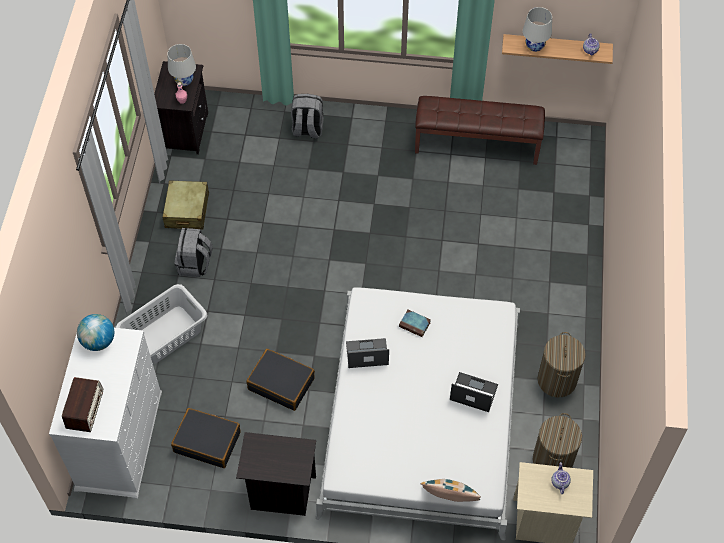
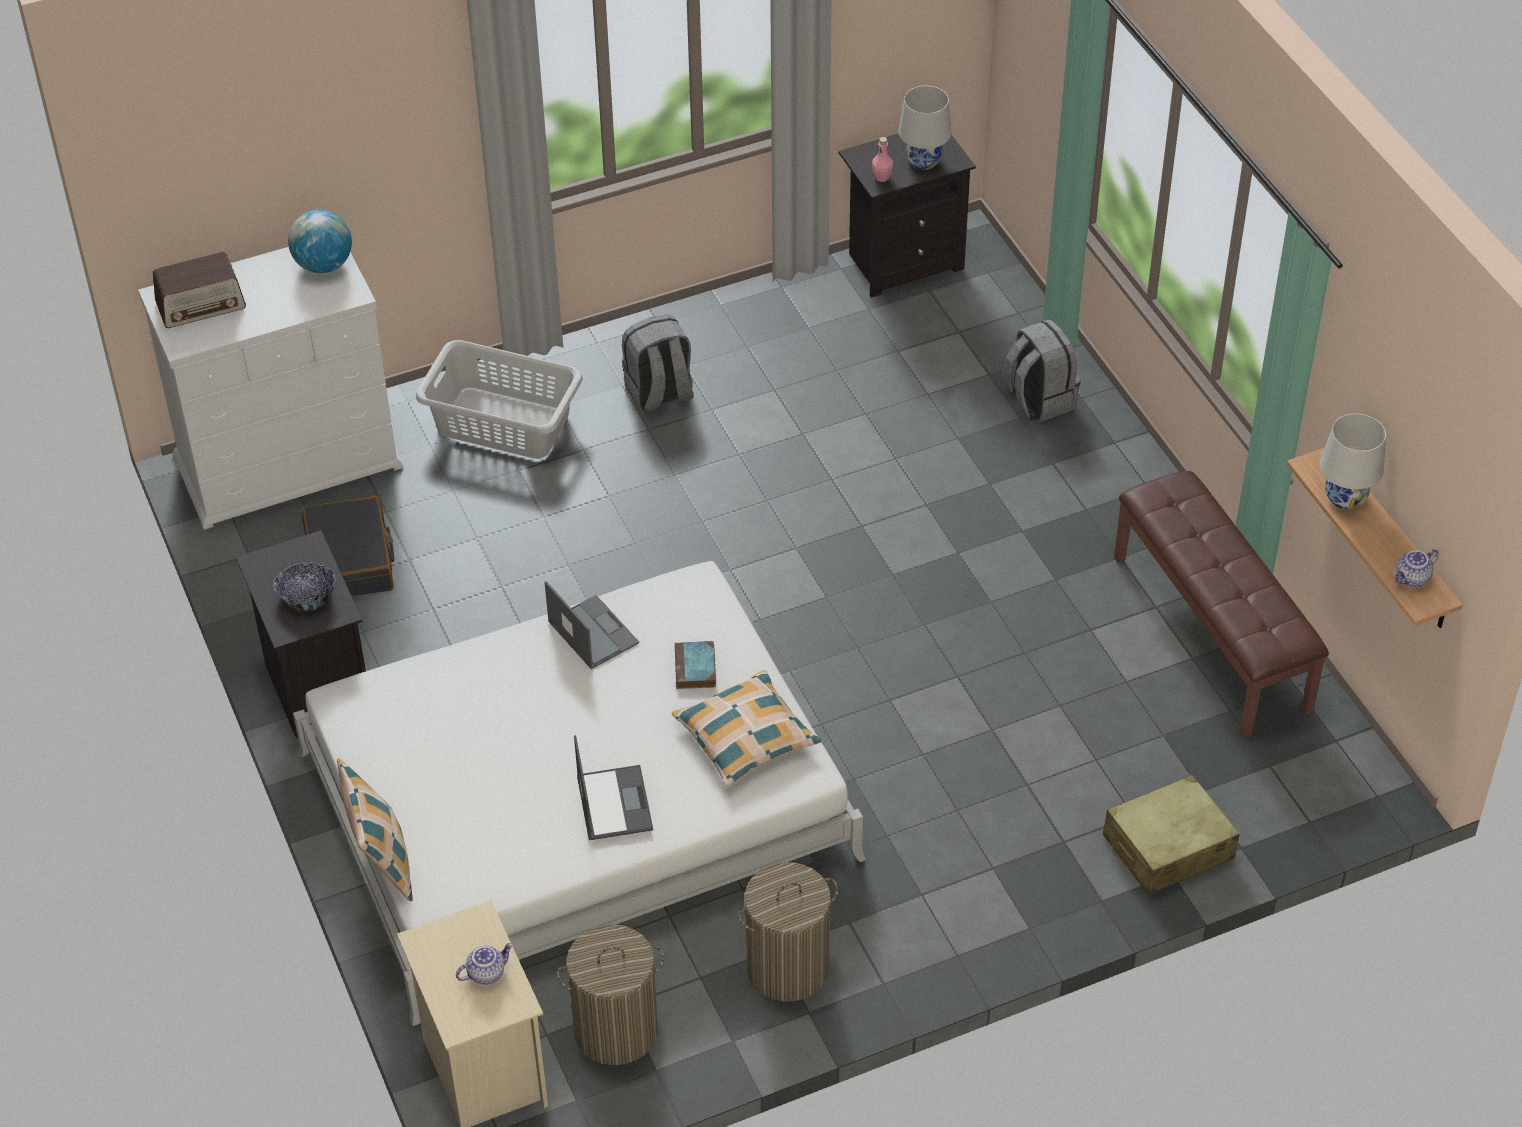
camera: 60 degrees right, 10 degrees down
beige suitcase [162,181,209,229] -> beige suitcase moved to [1103,775,1240,895]
black suitcase [246,349,315,411] -> none
none -> bowl [273,562,335,612]
none -> pillow [672,670,821,787]

